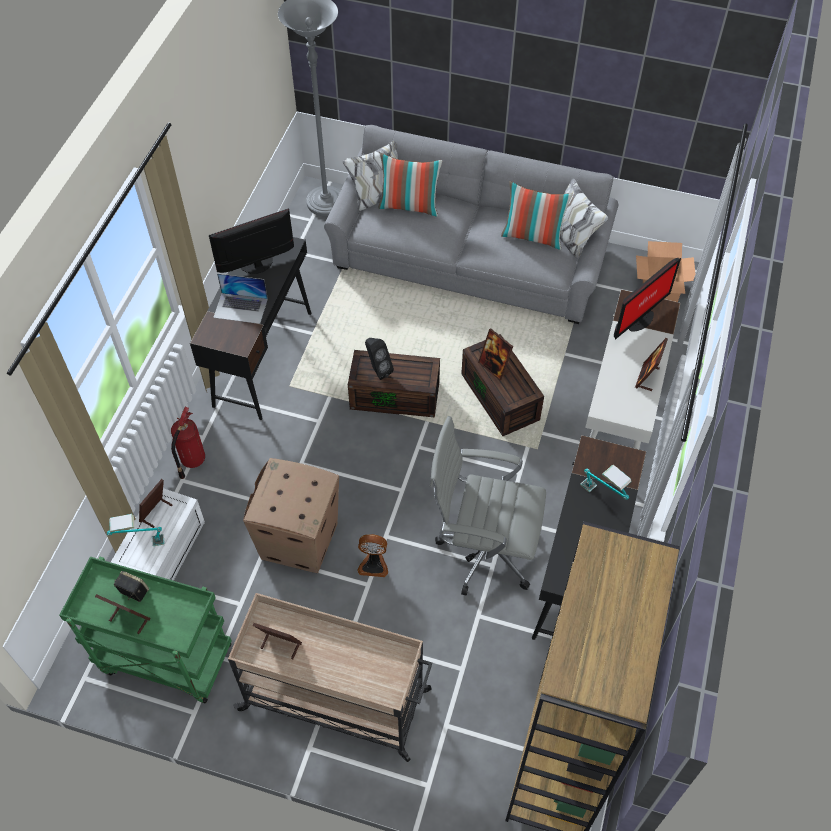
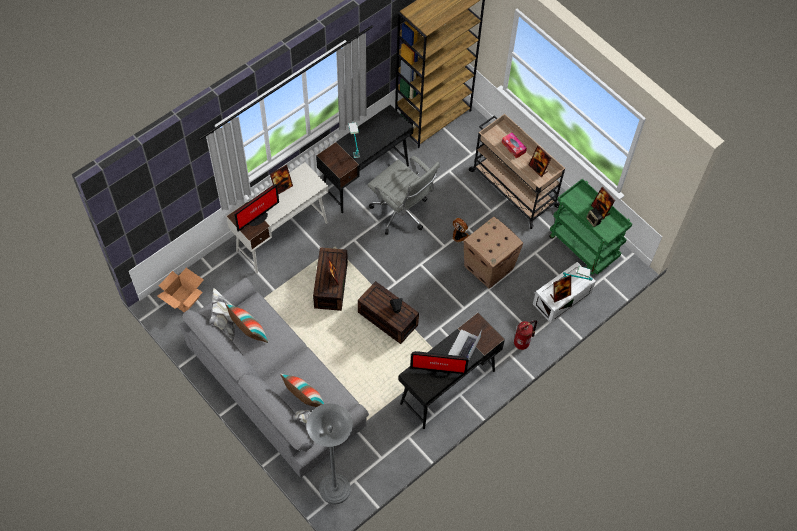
camera: 150 degrees left, 5 degrees up
laptop [213,273,268,324] -> laptop turned 105 degrees counterclockwise [448,329,482,359]
monitor [614,258,681,340] -> monitor turned 150 degrees clockwise [234,184,279,232]
none -> tissue box [502,133,527,158]

